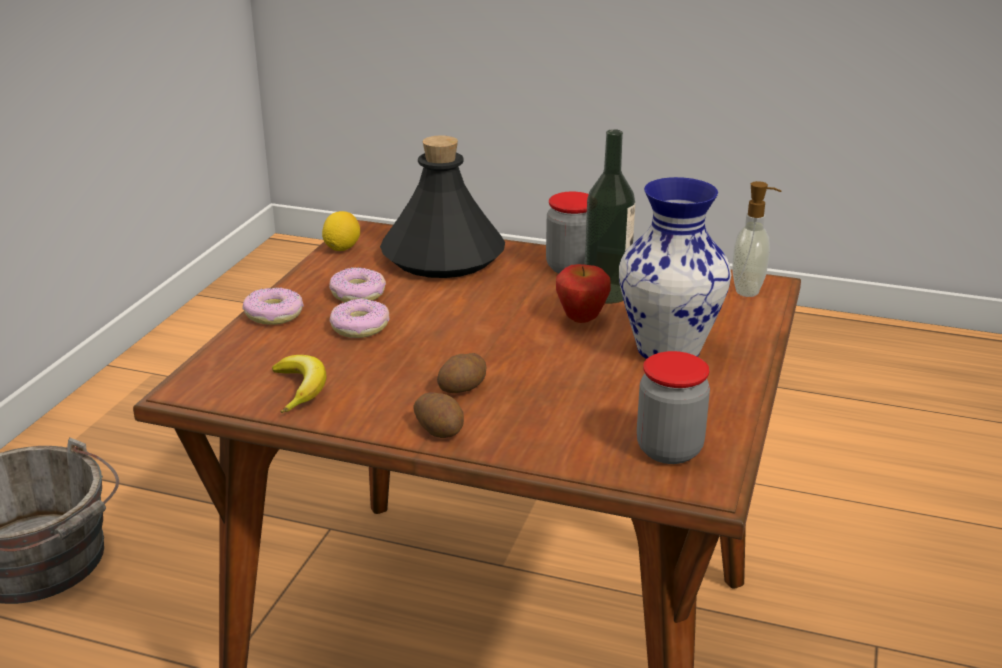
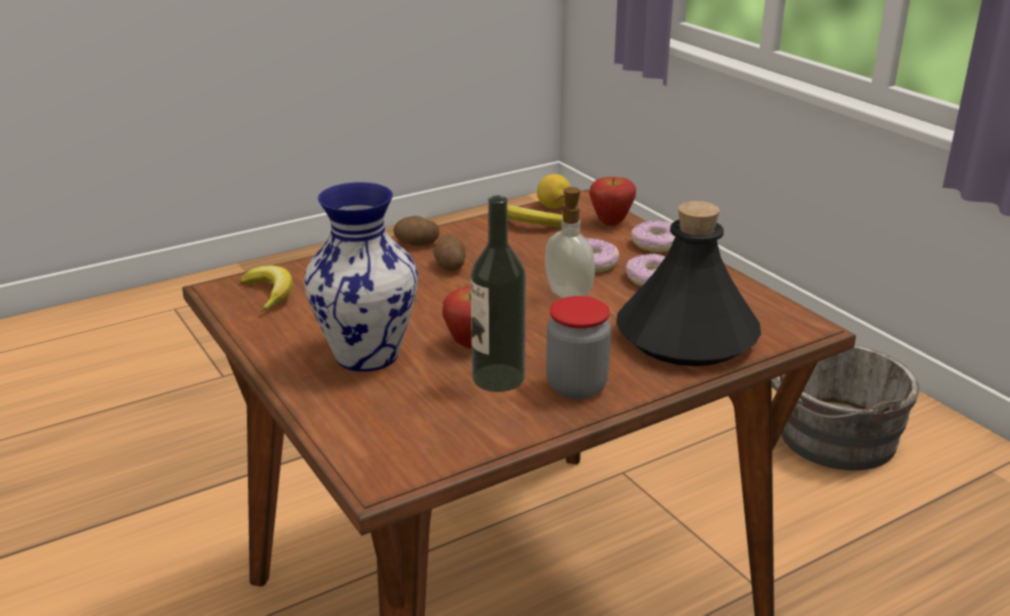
camera: 130 degrees right, 0 degrees up
lemon [322,211,360,251] -> lemon moved to [537,174,571,208]
jar [637,351,710,464] -> banana [240,266,293,312]
soap dispenser [732,181,782,297] -> soap dispenser moved to [545,187,595,298]
none -> apple [589,177,636,226]

